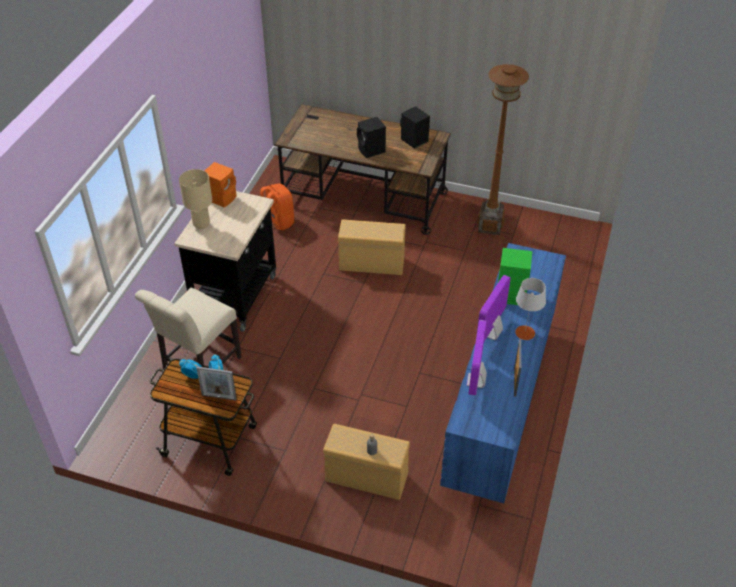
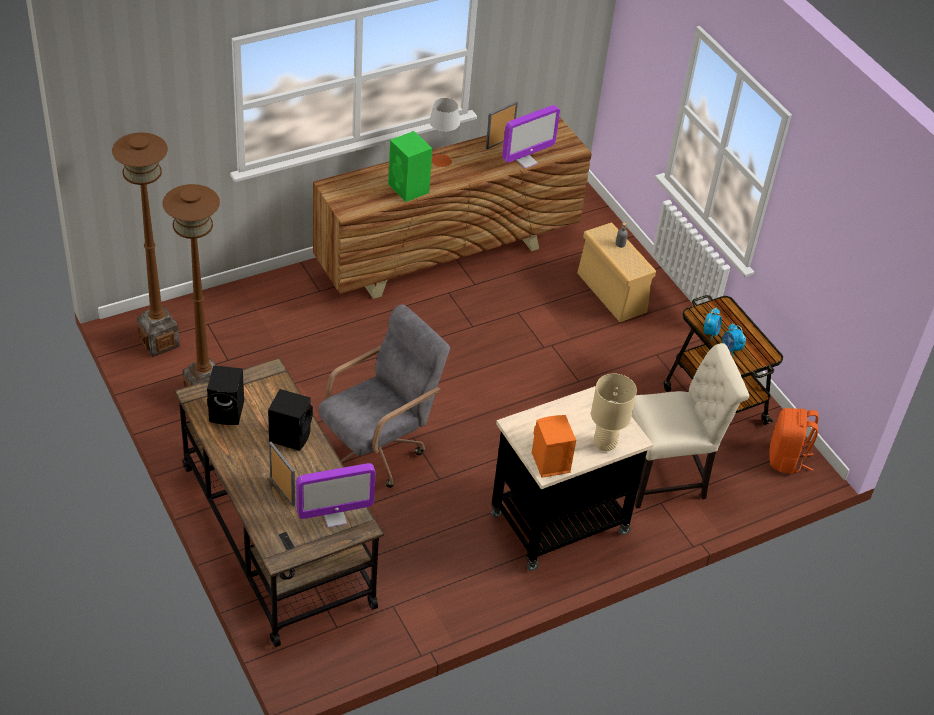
camera: 140 degrees left, 0 degrees up
picture frame [196,366,237,400] -> picture frame moved to [269,442,295,506]
orange backpack [260,183,294,231] -> orange backpack moved to [769,408,819,474]
beige storage box [338,219,406,275] -> grey office chair [319,304,450,488]
blue cabinet [440,243,566,503] -> brown cabinet [313,116,592,299]
monitor [476,275,511,341] -> monitor moved to [296,463,375,528]
none -> brown floor lamp [112,133,180,357]

